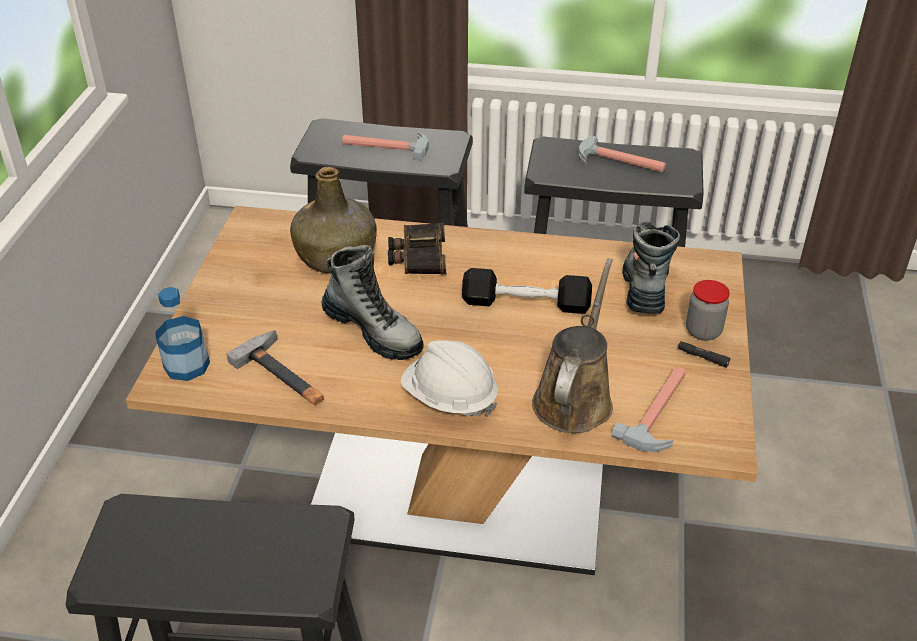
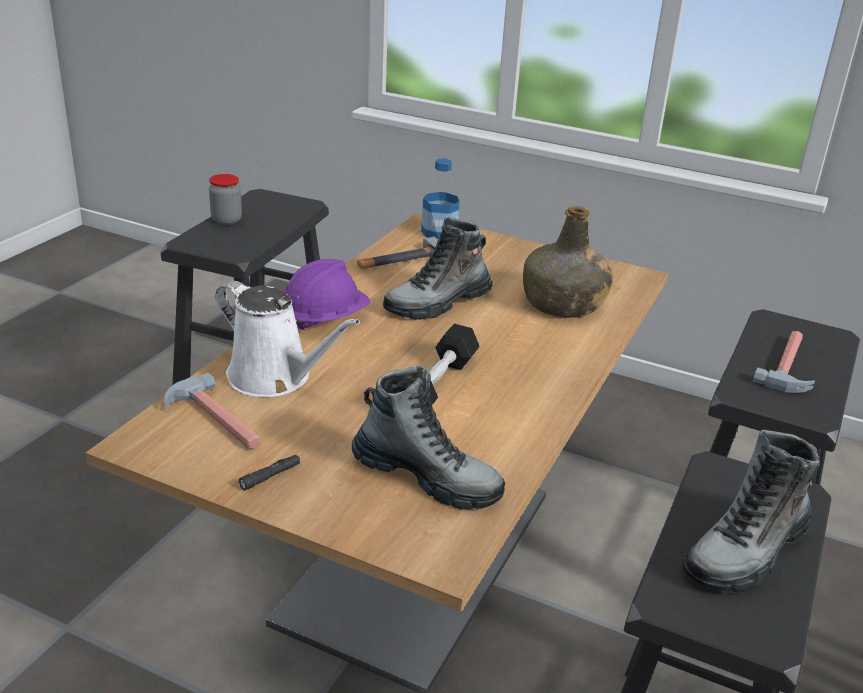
camera: 105 degrees right, 10 degrees down
binoculars [388,223,446,275] -> none
white hard hat [401,340,498,416] -> purple hard hat [284,259,371,330]
brown watering can [532,258,613,433] -> white watering can [216,281,360,397]
hammer [578,135,666,172] -> boot [683,430,820,593]
jar [686,280,730,341] -> jar moved to [209,174,242,225]

